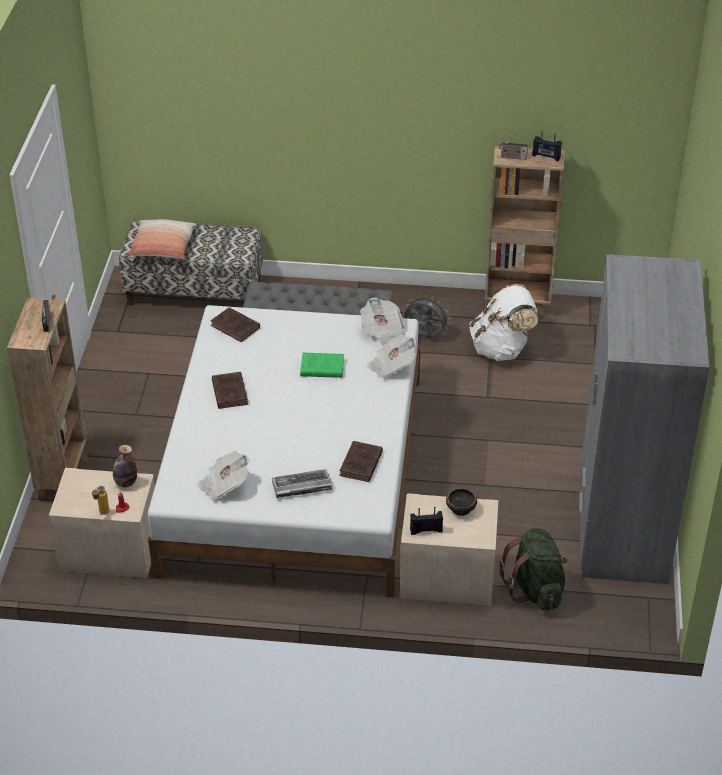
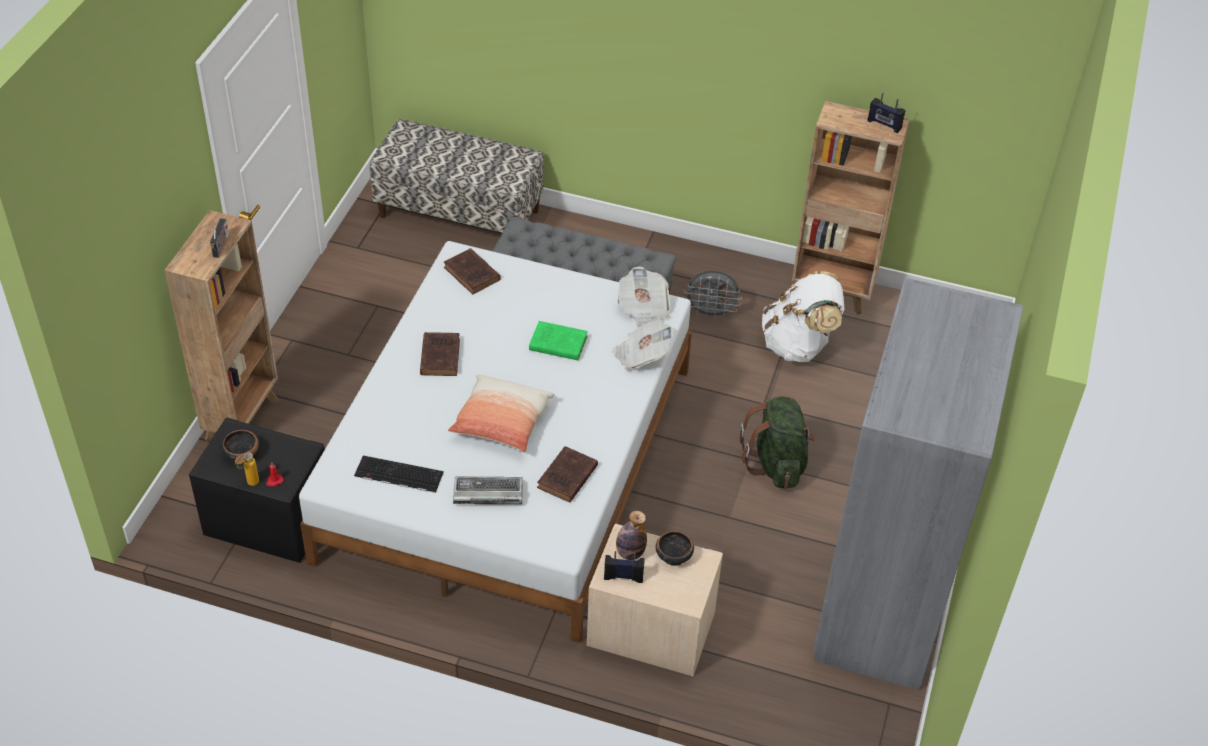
camera: 10 degrees right, 5 degrees up
beige nightstand [49,468,155,578] -> black nightstand [189,418,325,563]
bottle [113,445,137,488] -> bottle moved to [616,511,647,560]
pillow [127,219,197,259] -> pillow moved to [448,375,555,453]
newspaper [198,451,250,500] -> keyboard [354,455,444,493]
grey fan [405,295,450,338] -> grey fan turned 150 degrees clockwise [684,271,742,320]
radio [499,137,528,160] -> none
green backpack [499,528,568,611] -> green backpack moved to [740,396,816,489]
none -> bowl [221,430,259,461]

